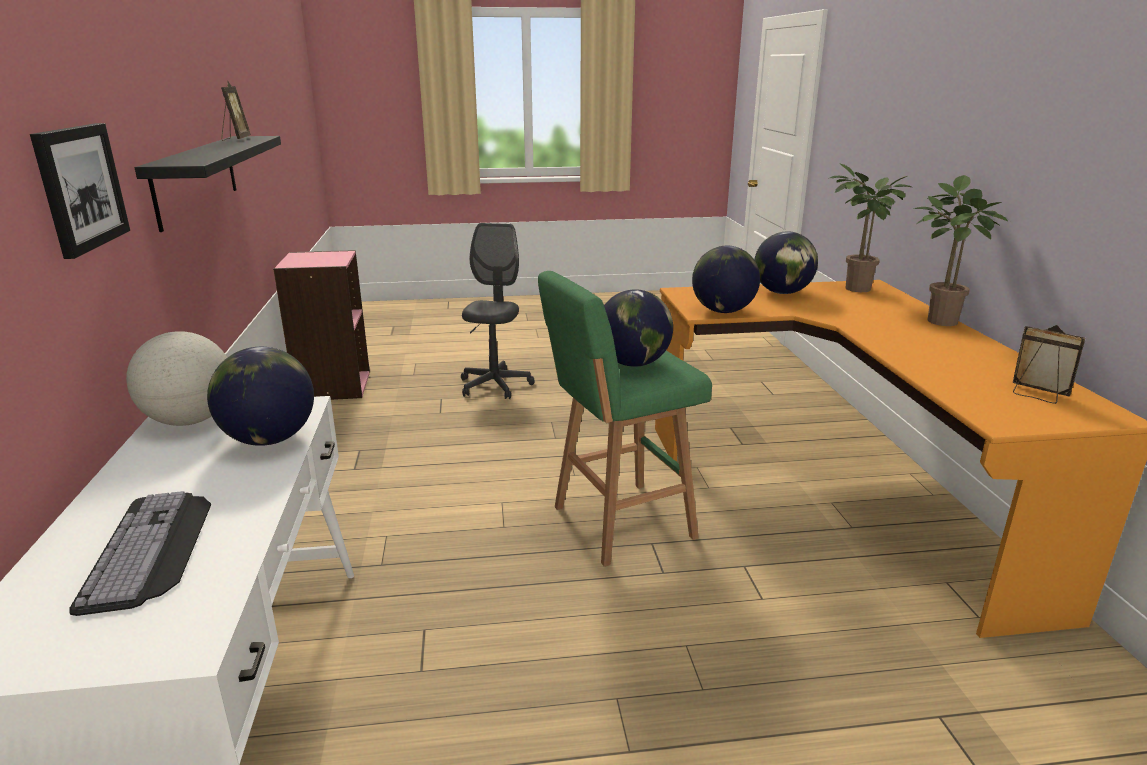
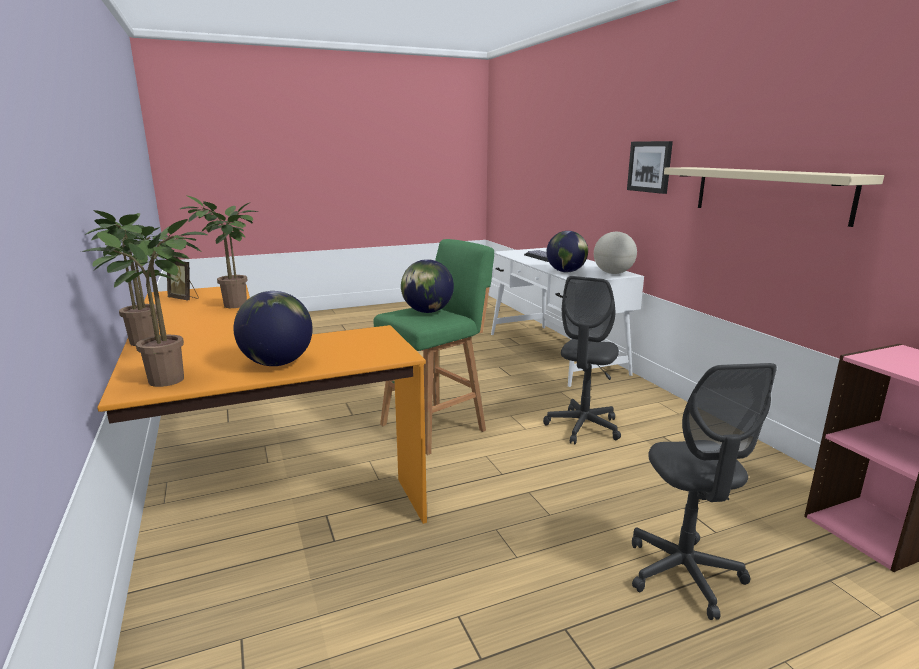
camera: 165 degrees right, 5 degrees down
black shelf [135,136,281,232] -> beige shelf [664,167,884,227]
picture frame [221,81,251,141] -> none
globe [692,246,760,313] -> none
none -> potted plant [180,195,257,308]
none -> grey office chair [543,276,621,444]

